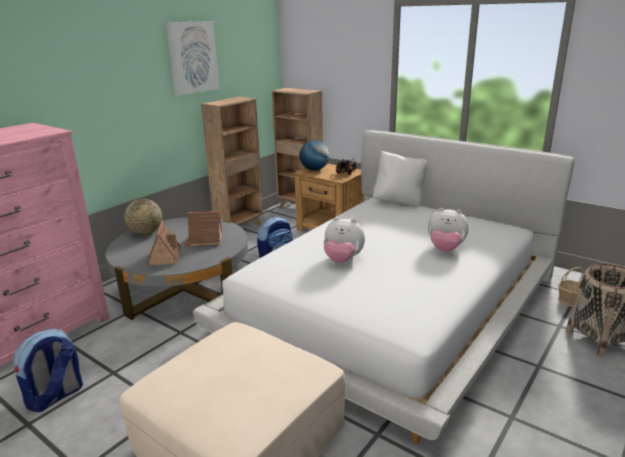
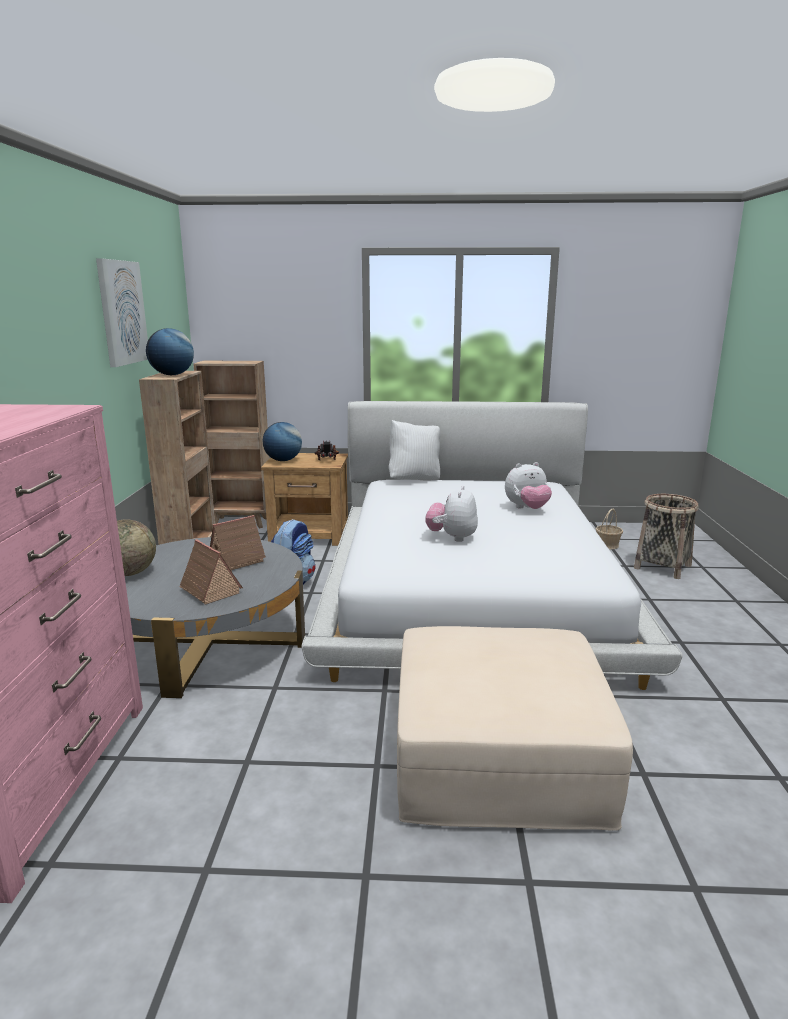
camera: 35 degrees left, 5 degrees down
backpack [14,329,83,412] -> none
plush toy [323,217,365,263] -> plush toy turned 120 degrees clockwise [425,485,478,542]
none -> globe [146,328,194,375]

